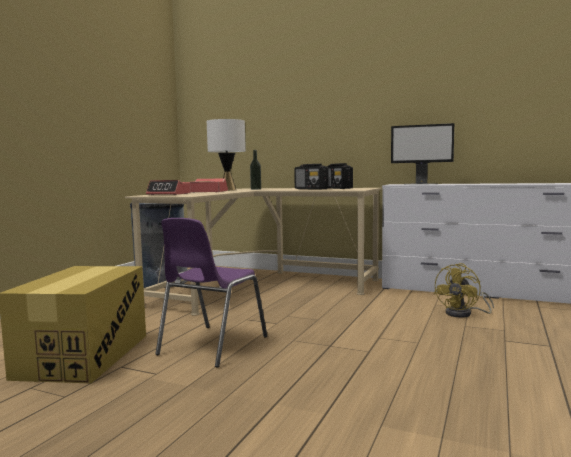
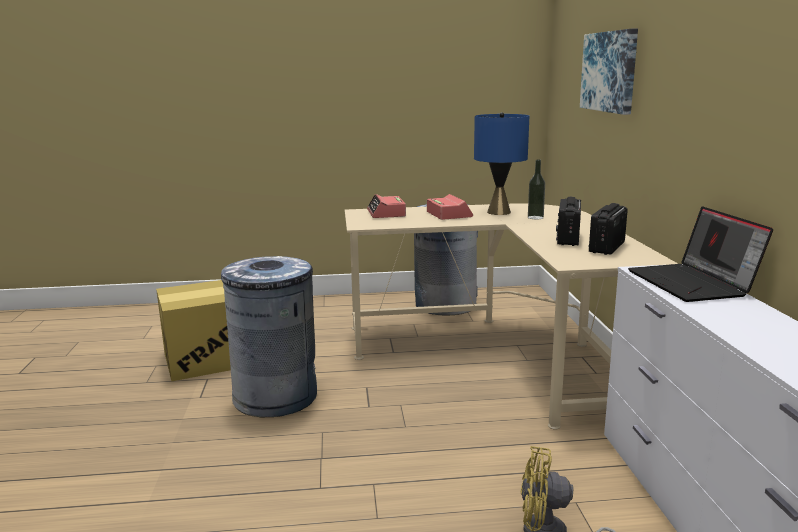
camera: 60 degrees right, 10 degrees up
purple chair [155,218,267,367] -> grey trash can [221,256,317,417]
white table lamp [207,119,246,191] -> blue table lamp [474,112,529,215]
monitor [391,123,454,185] -> laptop [628,206,773,302]
none -> picture [580,29,638,115]

